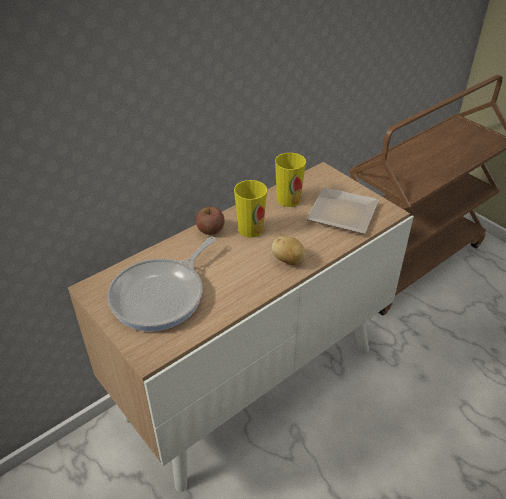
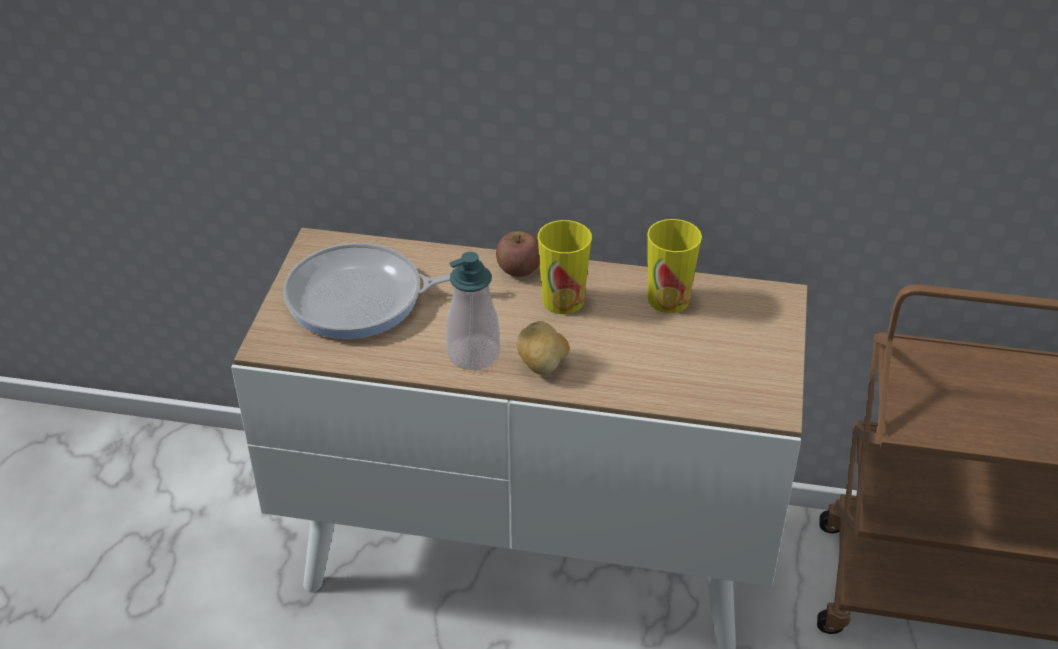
camera: 50 degrees right, 0 degrees up
plate [306,187,379,234] -> none
none -> soap dispenser [446,252,500,370]

